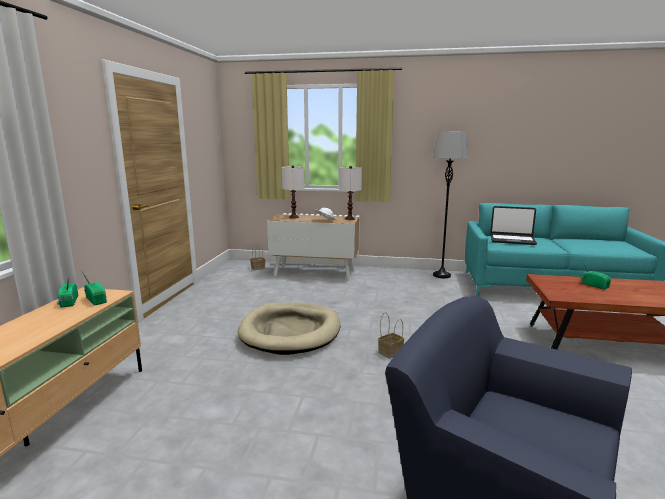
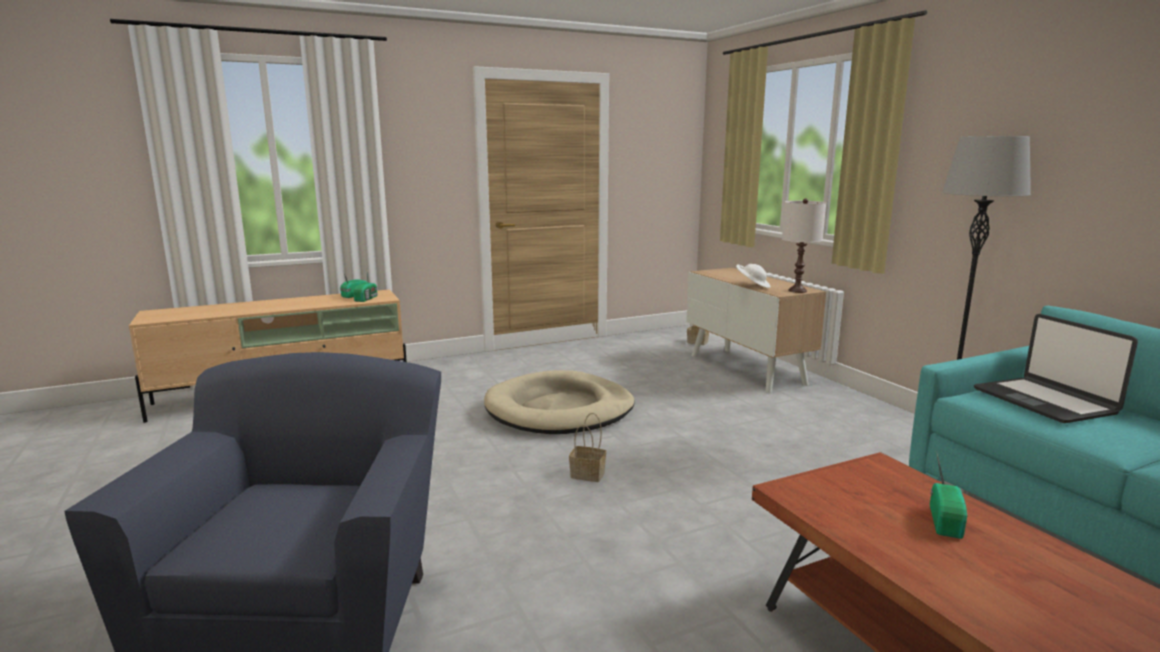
camera: 55 degrees right, 0 degrees up
white table lamp [282,165,304,219] -> none

